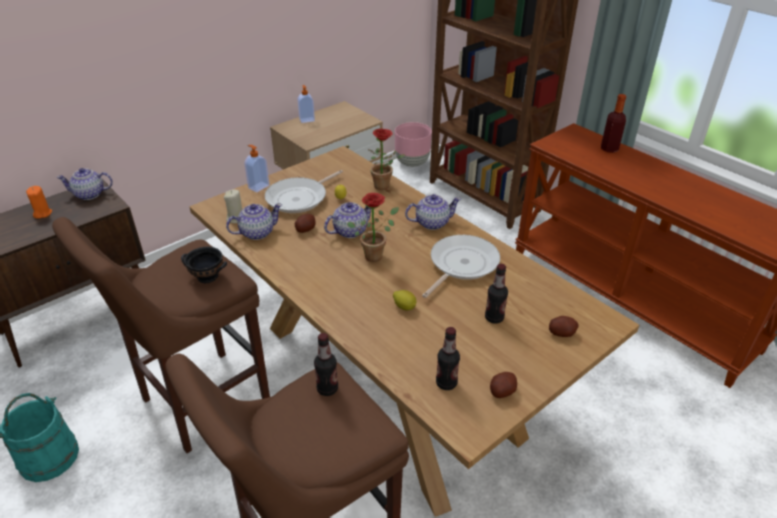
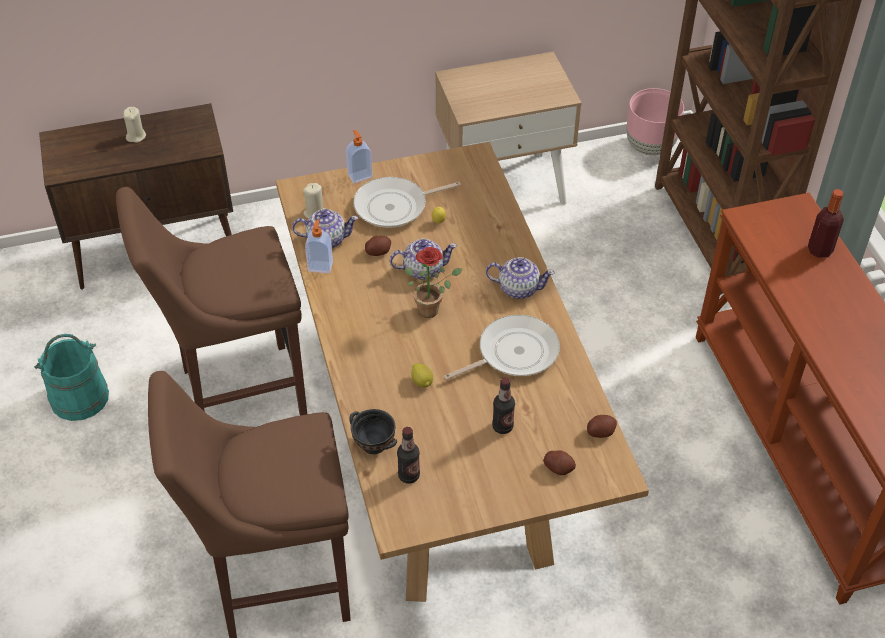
camera: 25 degrees right, 10 degrees up
orange candle [26,186,52,219] -> beige candle [123,107,146,143]
teapot [56,168,113,200] -> none
black bowl [181,247,227,283] -> black bowl moved to [350,409,397,454]
soap dispenser [298,85,315,123] -> soap dispenser moved to [305,219,333,273]
bottle [314,333,338,396] -> none
potted plant [369,128,405,190] -> none
potato [490,372,517,398] -> potato moved to [587,415,617,438]

